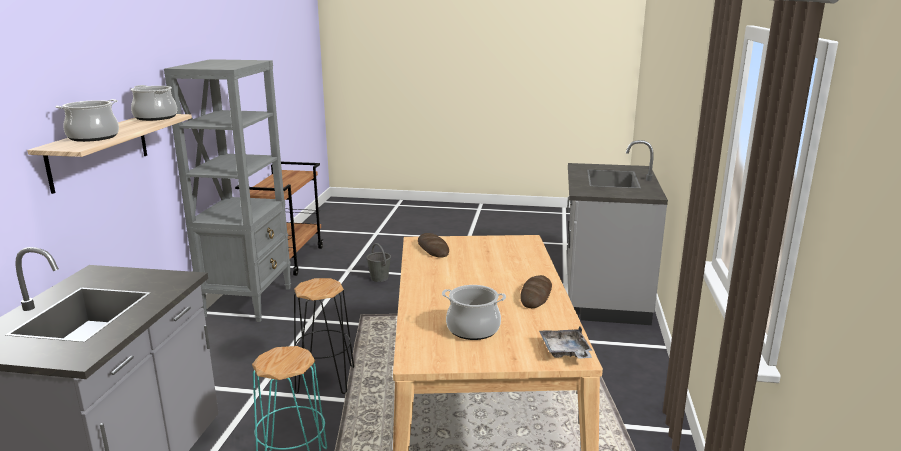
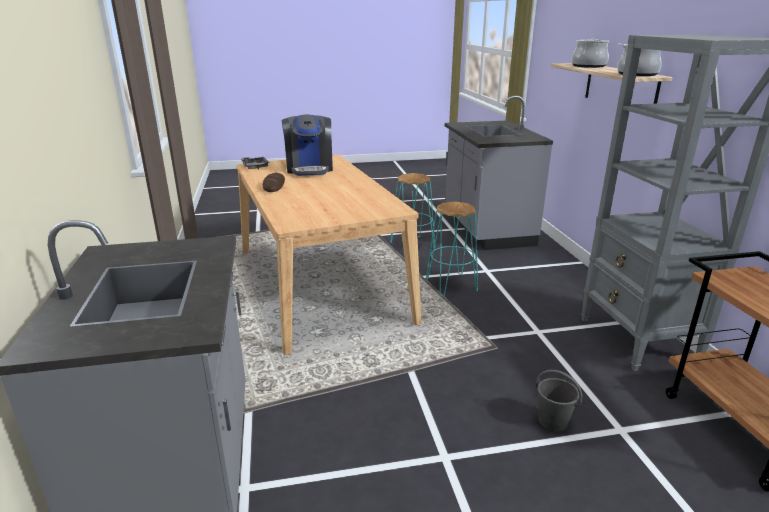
camera: 160 degrees right, 5 degrees up
black stool [294,278,354,394] -> turquoise stool [426,201,478,297]
bread [418,233,449,258] -> none
cooking pot [442,285,506,340] -> coffee machine [282,114,333,176]

